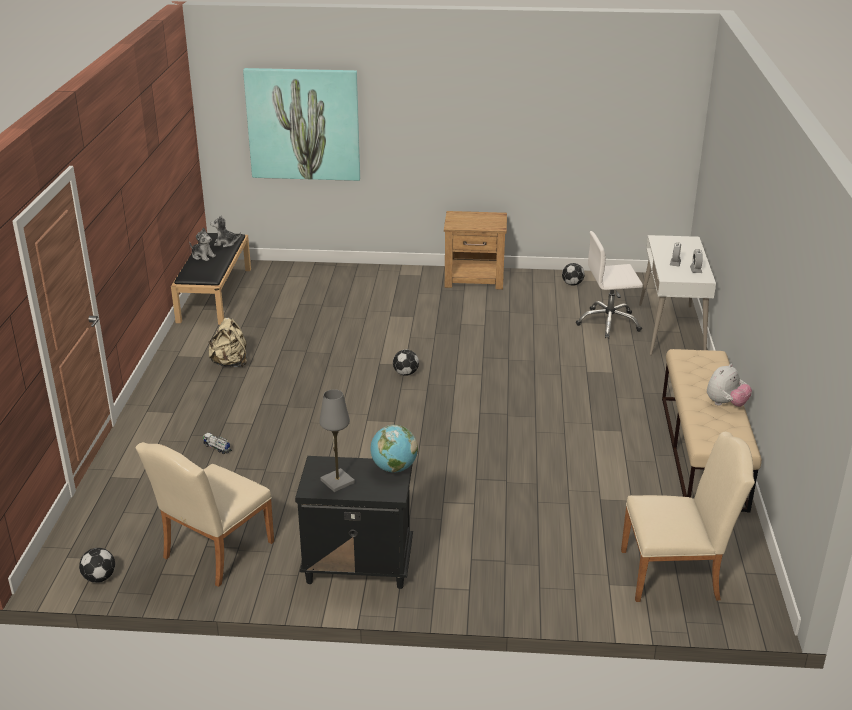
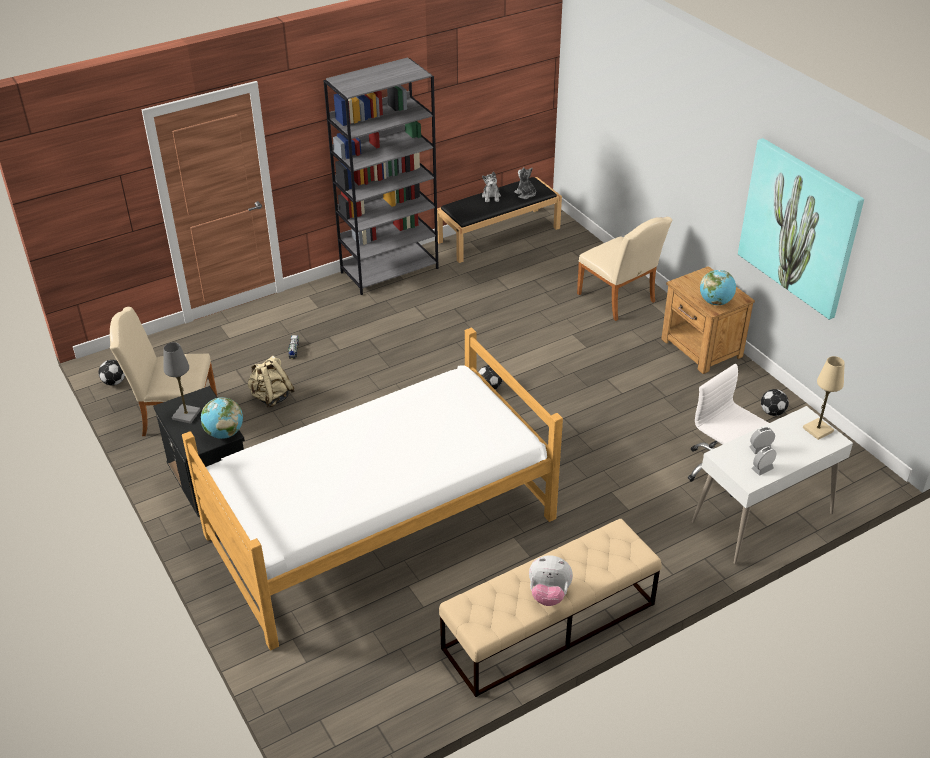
camera: 55 degrees right, 10 degrees up
beige backpack [208,318,247,367] -> beige backpack moved to [248,356,294,408]
picture [243,68,360,181] -> picture moved to [738,138,864,320]
beige chair [621,432,755,602] -> beige chair moved to [577,217,672,321]
none -> bed [182,327,563,651]
none -> grey bookcase [323,57,439,295]
none -> globe [700,270,736,305]
none -> beige table lamp [803,356,844,440]

